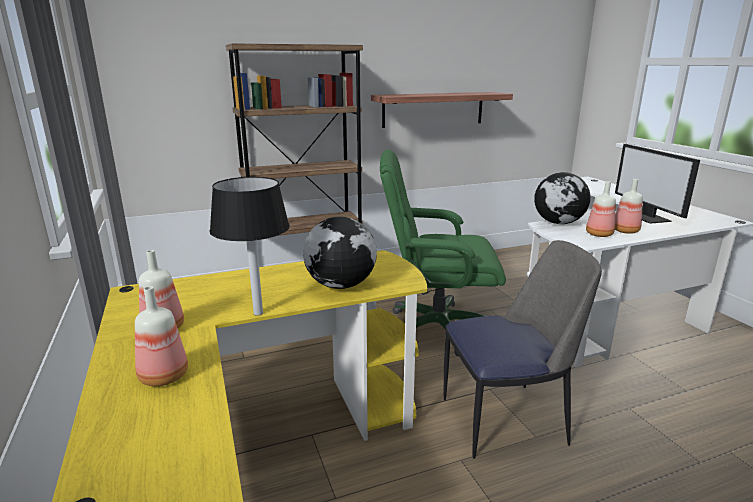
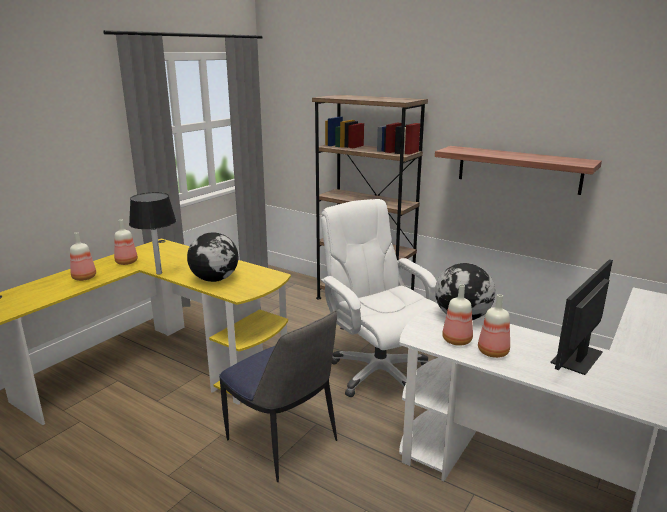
camera: 55 degrees right, 0 degrees up
green office chair [380,149,506,356] -> white office chair [321,199,439,397]

